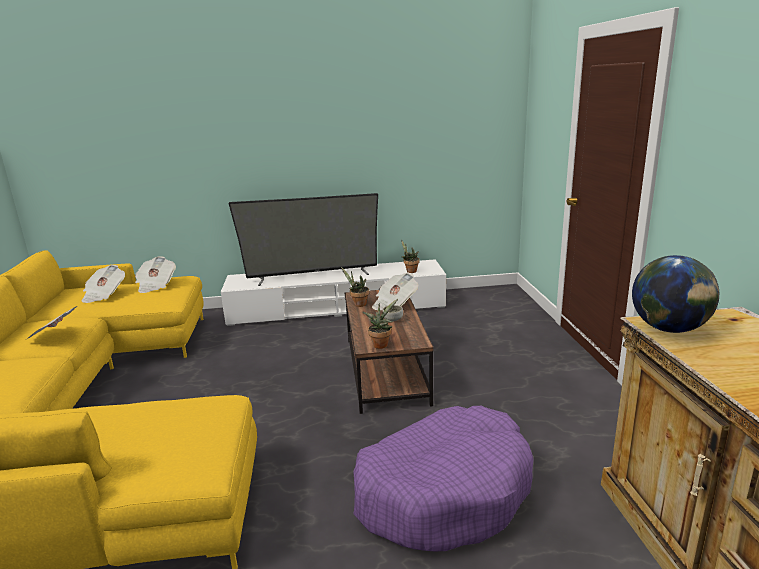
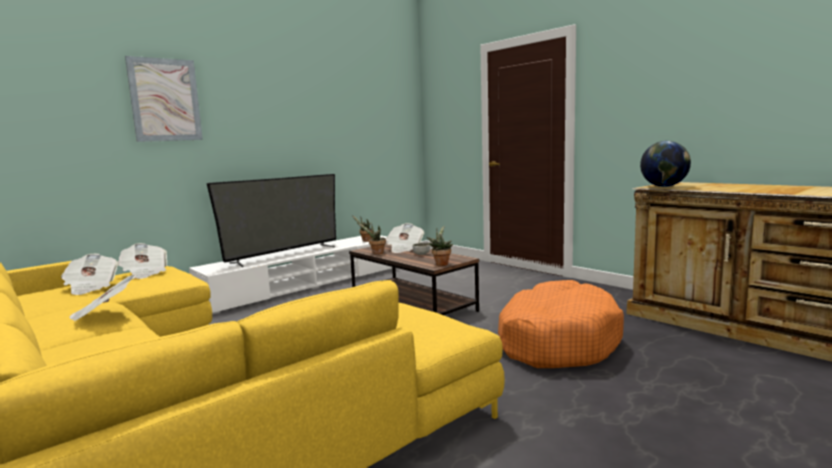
camera: 35 degrees left, 10 degrees down
purple dog bed [353,406,534,551] -> orange dog bed [498,280,624,368]
none -> picture [125,56,203,142]

